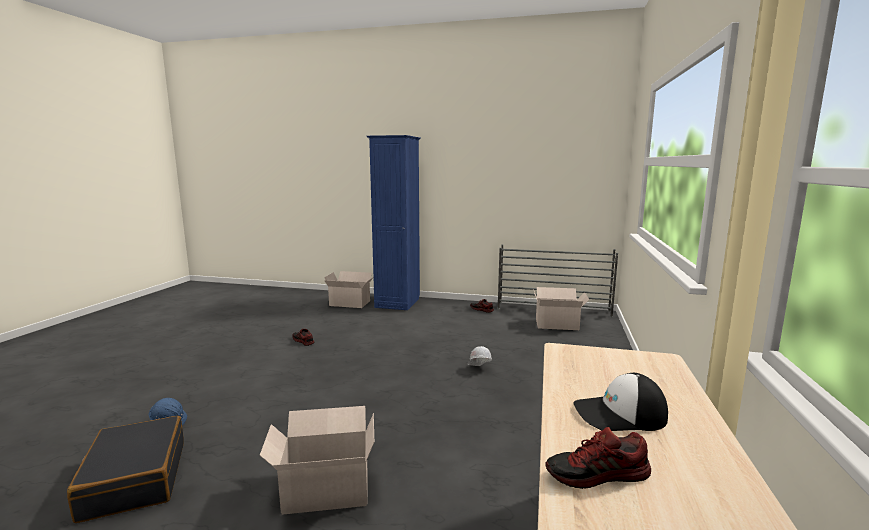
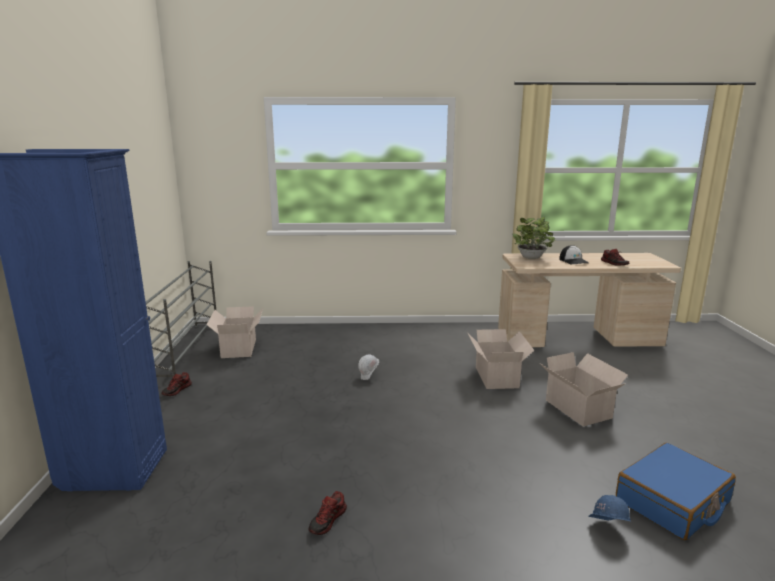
camera: 105 degrees left, 5 degrees up
black suitcase [67,416,184,523] -> blue suitcase [616,443,736,540]
cardboard box [324,271,373,308] -> cardboard box moved to [467,329,534,389]
none -> potted plant [513,217,555,259]

